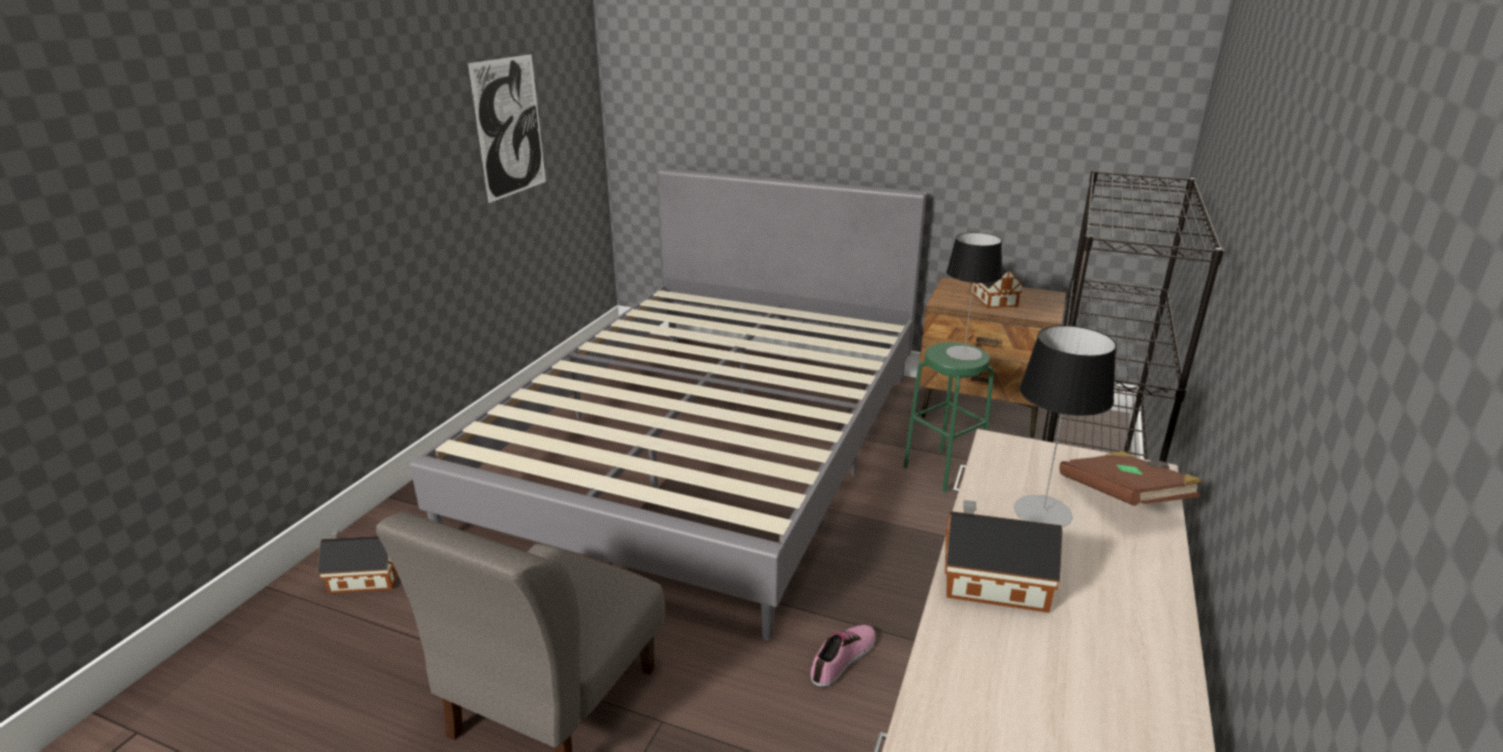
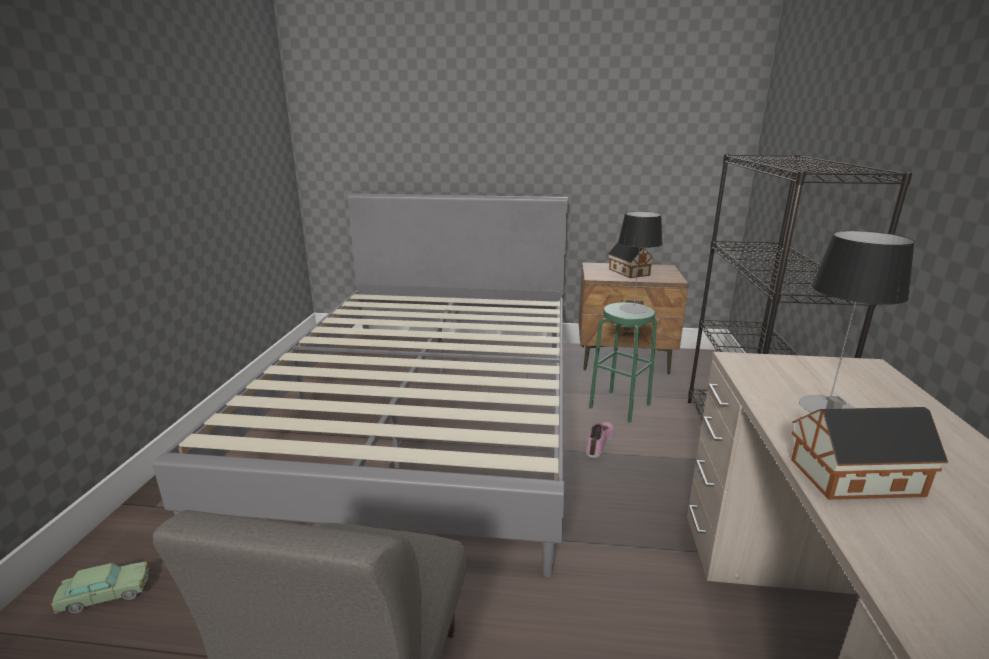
camera: 15 degrees left, 5 degrees down
toy house [317,530,398,593] -> toy car [50,562,149,614]
picture [468,54,546,203] -> none
shoe [811,625,875,687] -> shoe moved to [586,422,614,458]
brown book [1059,451,1202,506] -> none

